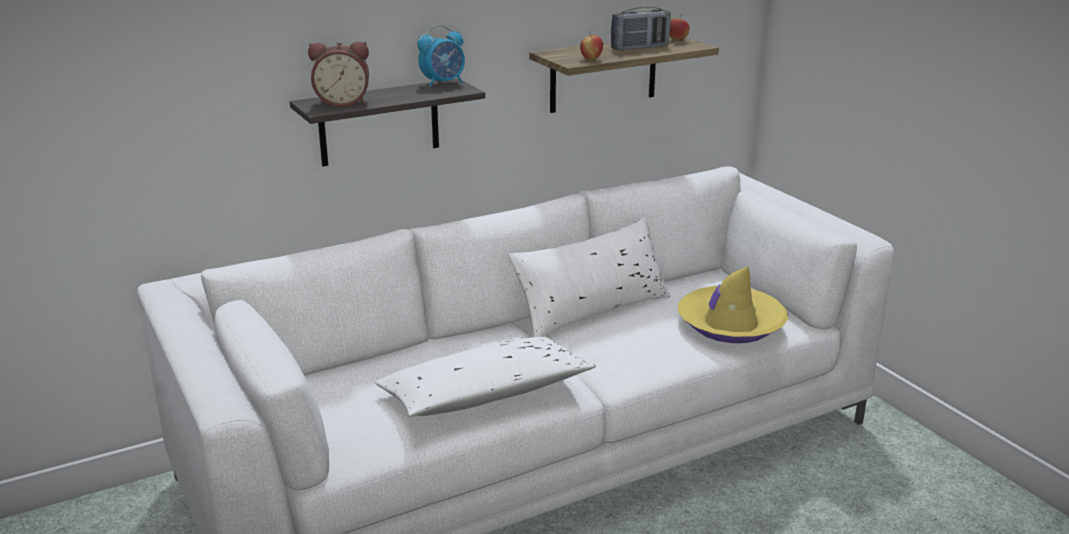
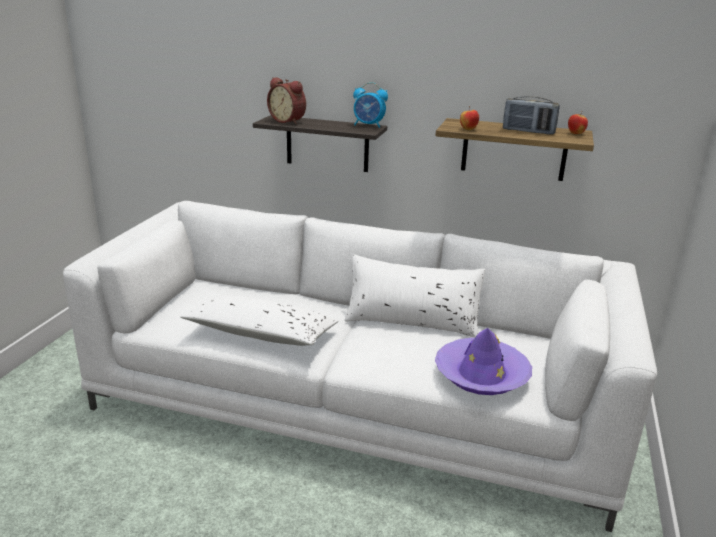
camera: 45 degrees right, 0 degrees up
yellow hat [678,266,788,343] -> purple hat [435,328,532,395]

